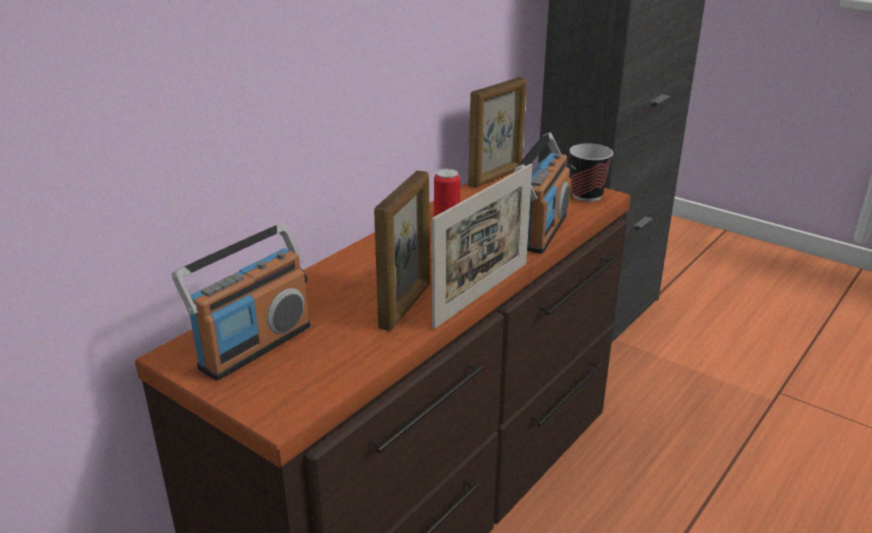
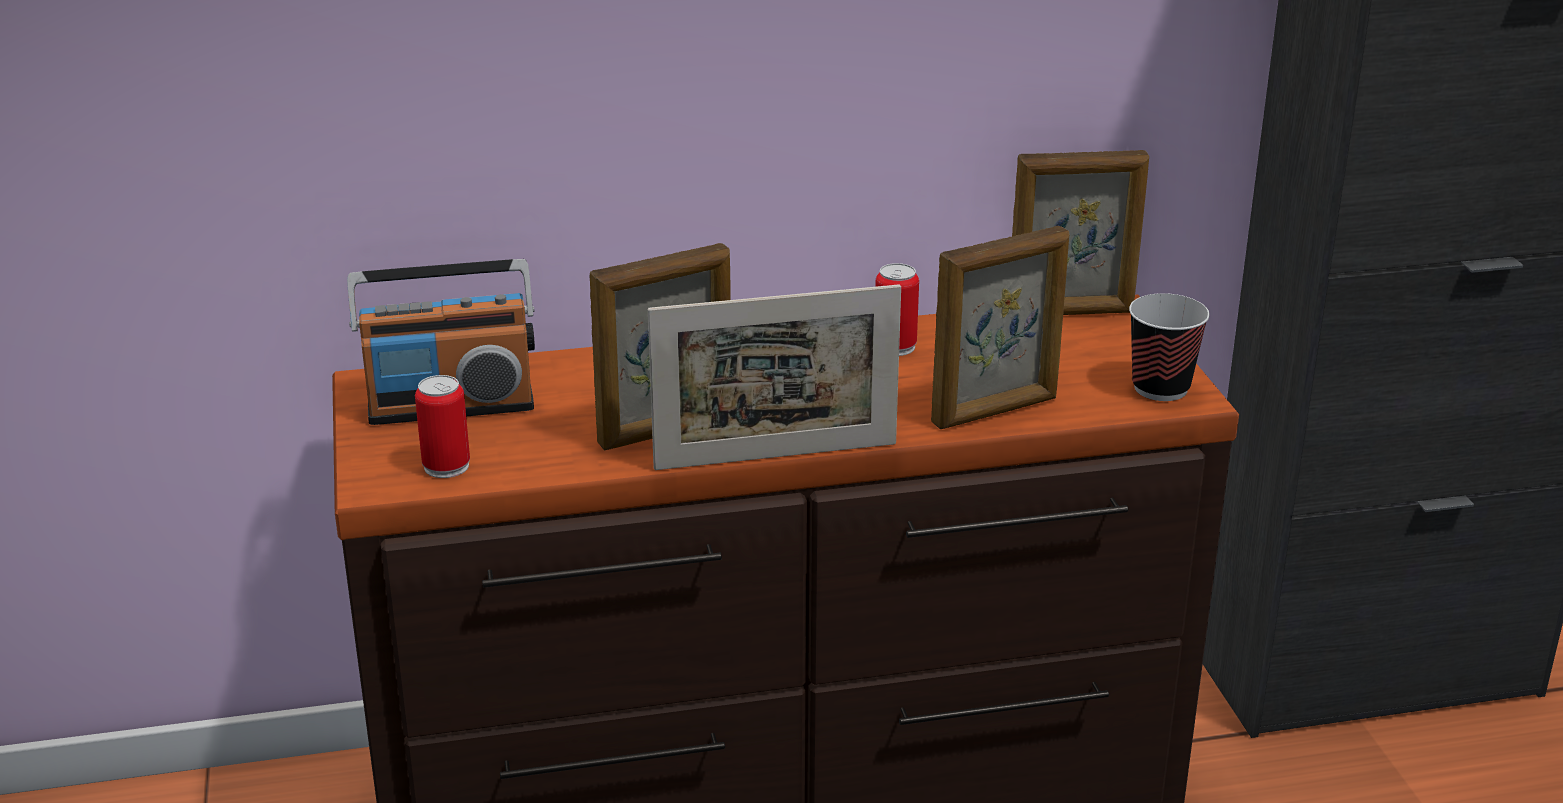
camera: 40 degrees right, 0 degrees up
radio [515,132,570,254] -> picture frame [931,226,1069,429]
none -> can [415,375,470,478]

